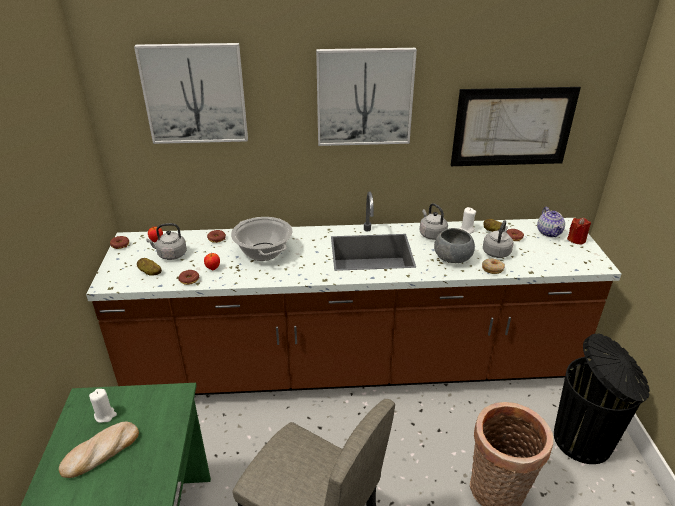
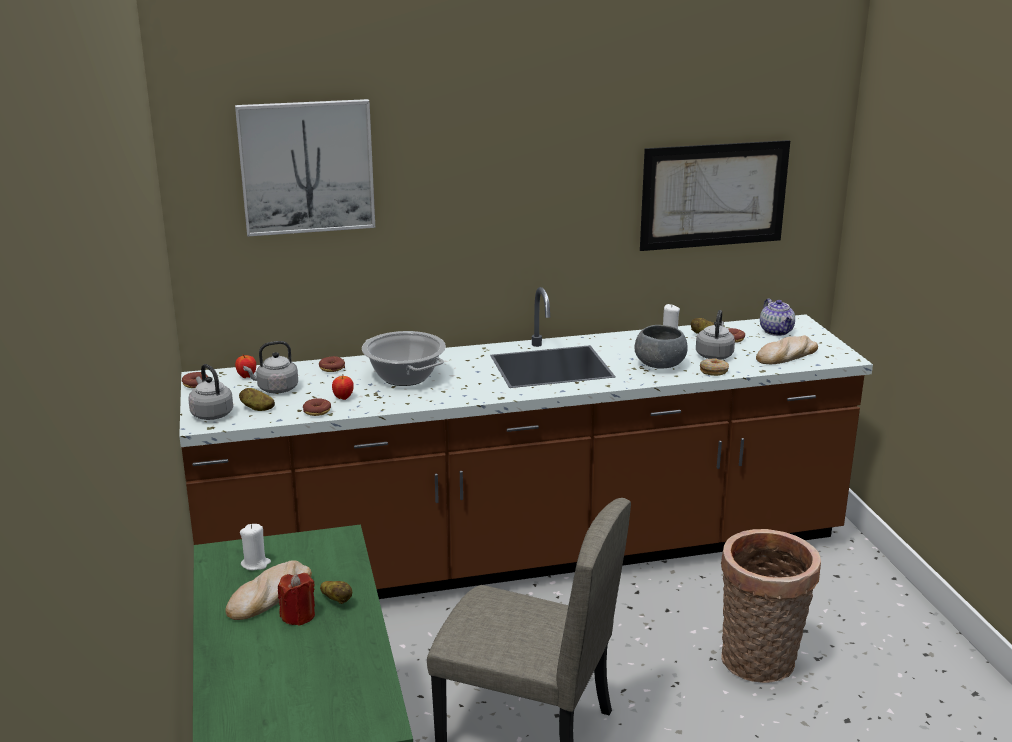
camera: 10 degrees left, 10 degrees down
picture [316,48,417,146] -> none
grey kettle [420,203,448,240] -> grey kettle moved to [188,364,233,420]
black trash can [554,333,650,464] -> none
red candle [567,218,591,245] -> red candle moved to [278,573,315,626]
none -> potato [320,581,352,604]
none -> bread [756,335,818,364]

